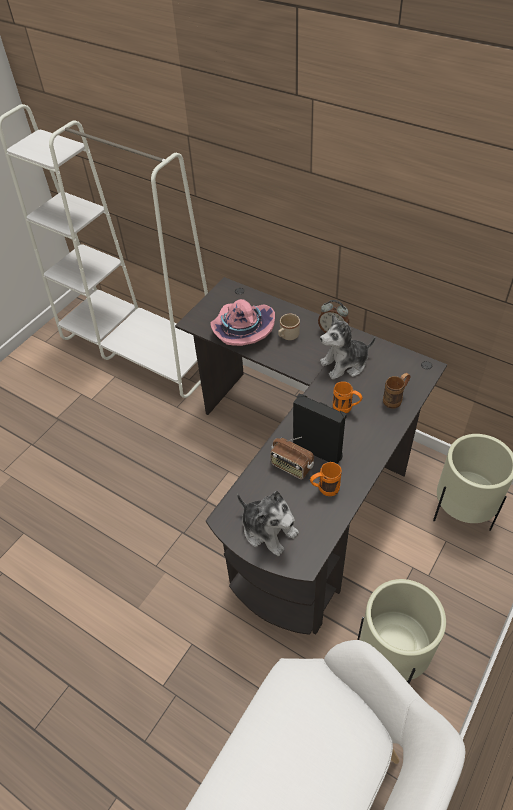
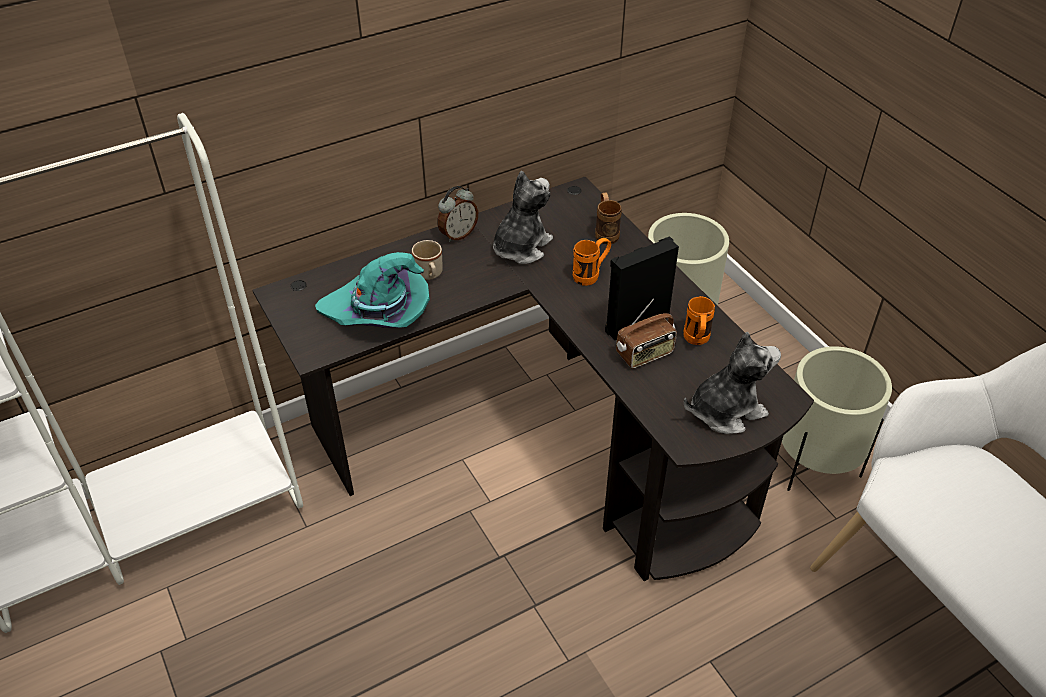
camera: 65 degrees left, 5 degrees down
pink hat [210,299,275,346] -> turquoise hat [315,252,430,328]
plush toy [320,314,376,380] -> plush toy turned 150 degrees counterclockwise [493,171,553,264]

